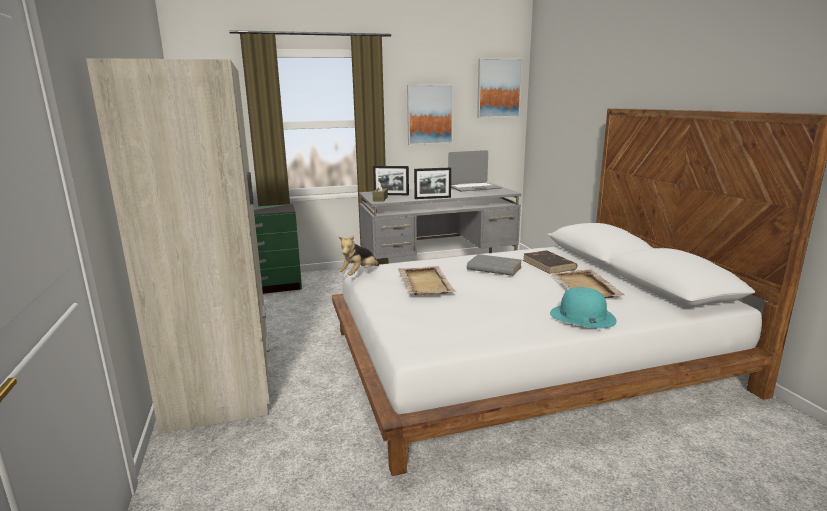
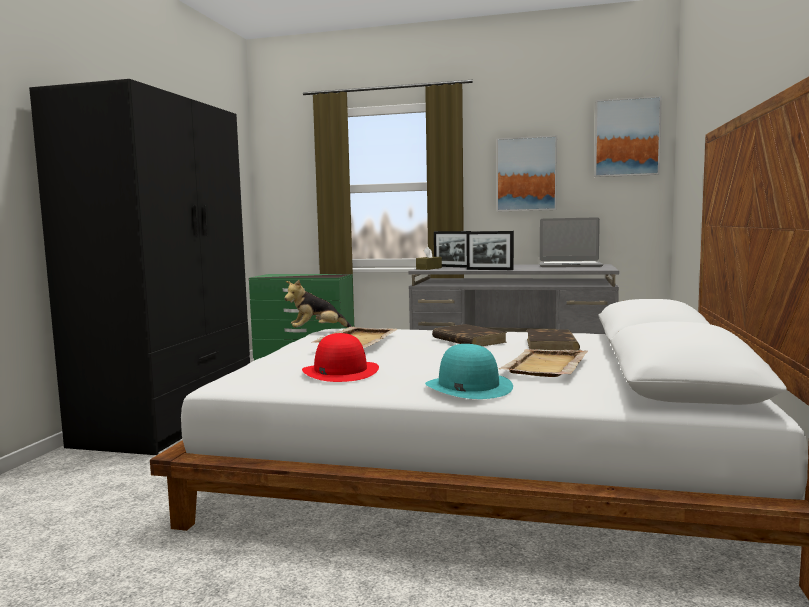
camera: 30 degrees right, 10 degrees down
beige wardrobe [86,58,270,434] -> black wardrobe [29,79,250,455]
grey book [467,254,522,276] -> brown book [432,324,507,346]
none -> red hat [302,333,379,382]

